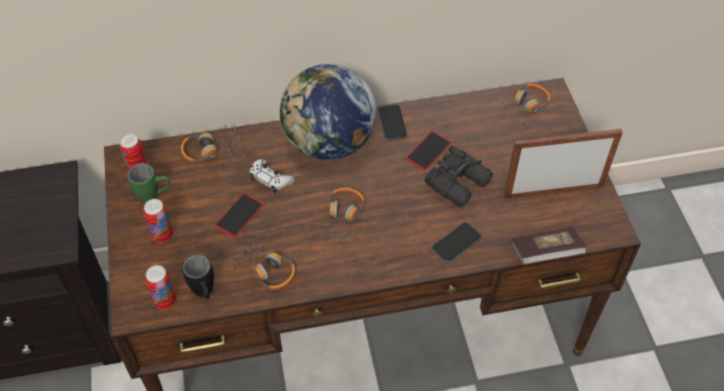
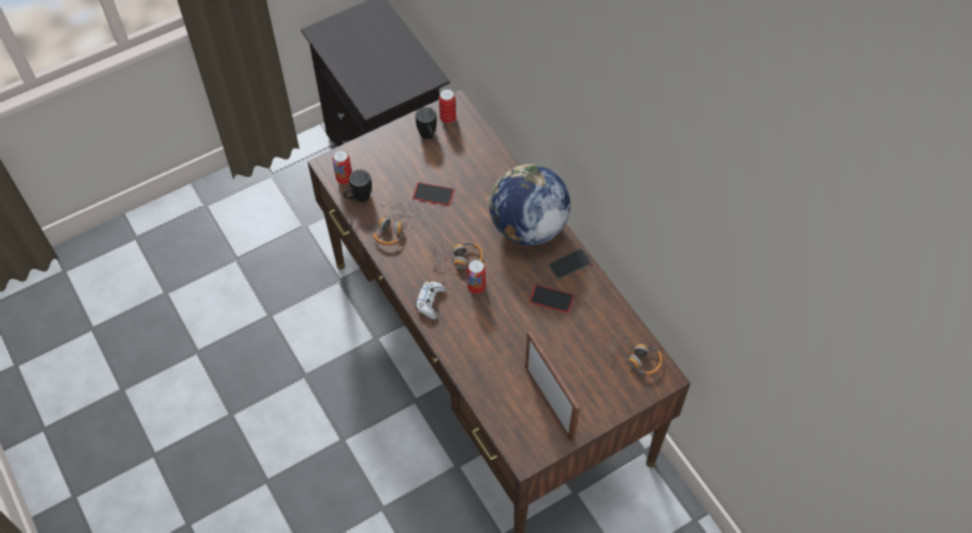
camera: 70 degrees right, 5 degrees up
green mug [127,163,170,204] -> black mug [415,107,437,139]
can [143,199,173,243] -> can moved to [467,260,485,294]
headphones [181,123,245,163] -> none
white game controller [250,159,295,193] -> white game controller moved to [415,281,446,319]
black binoculars [425,145,493,207] -> none
phone [431,222,482,263] -> none
book [511,227,587,265] -> none

